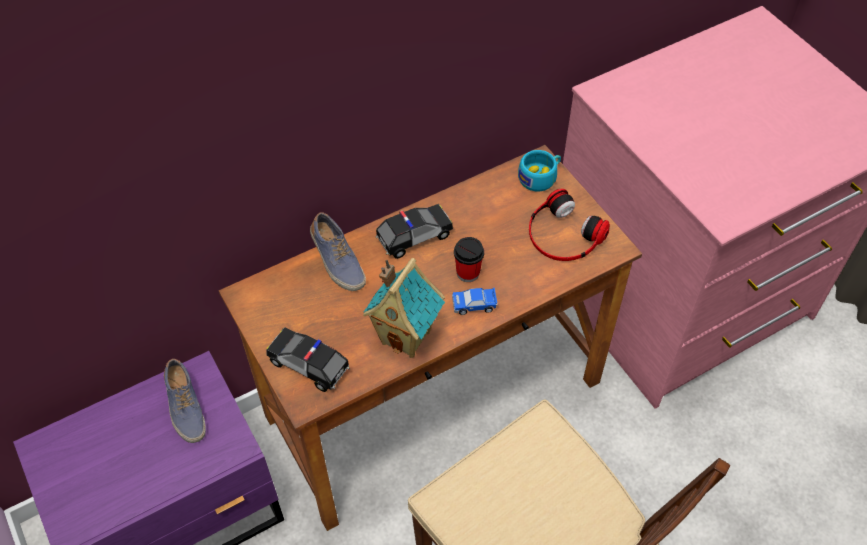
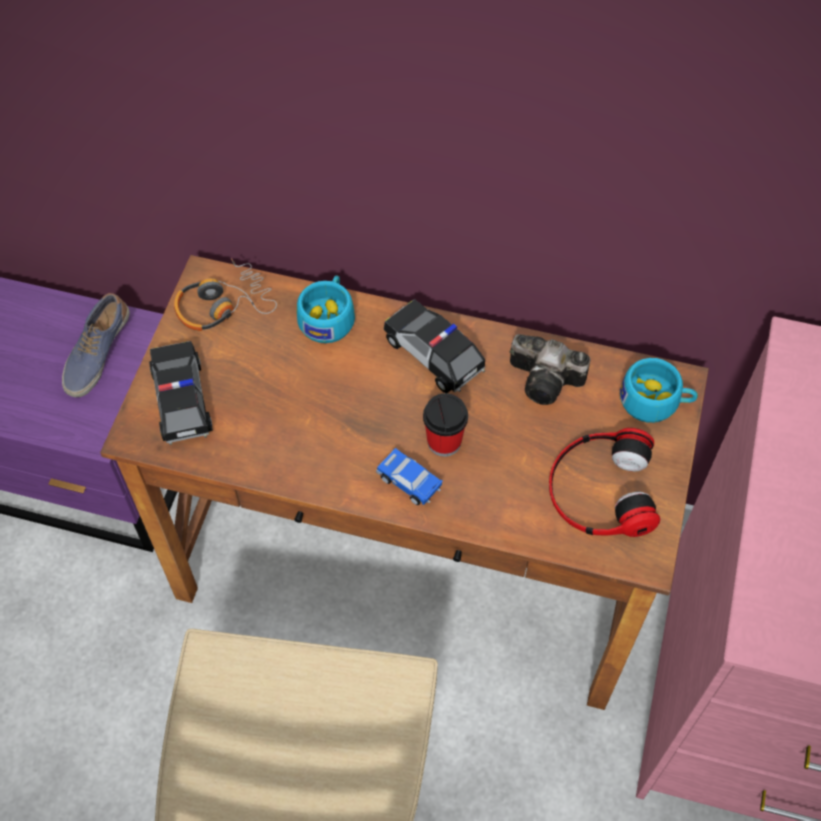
camera: 45 degrees right, 5 degrees up
shoe [310,212,366,291] -> turquoise cup [297,275,355,343]
toy house [363,258,445,358] -> none
toy car [375,204,453,259] -> toy car turned 150 degrees counterclockwise [383,299,485,393]
none -> headphones [174,258,277,331]
none -> camera [510,334,590,405]

